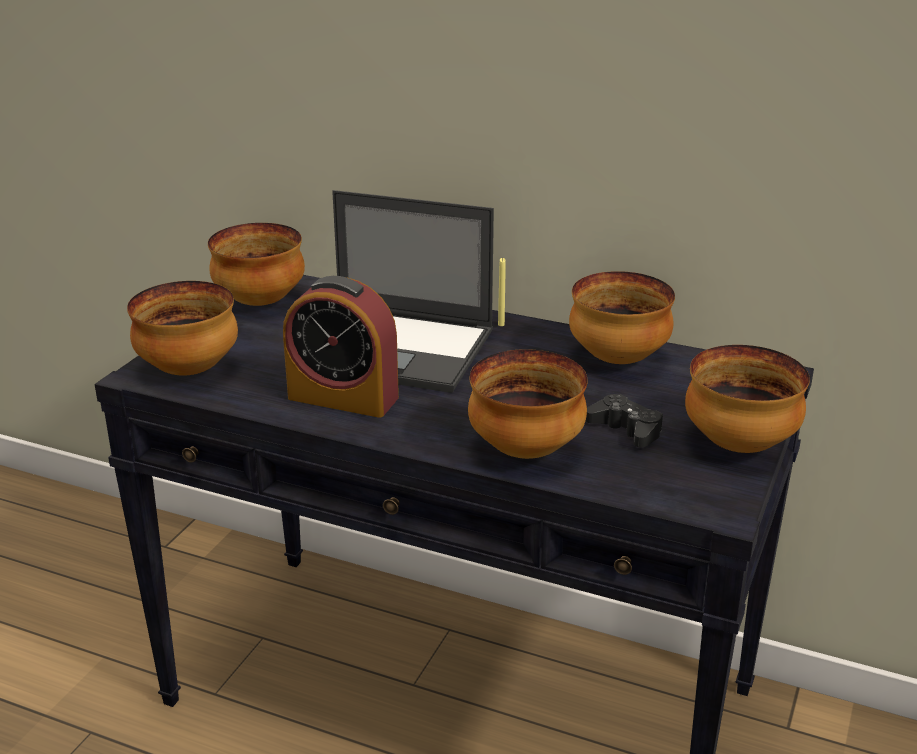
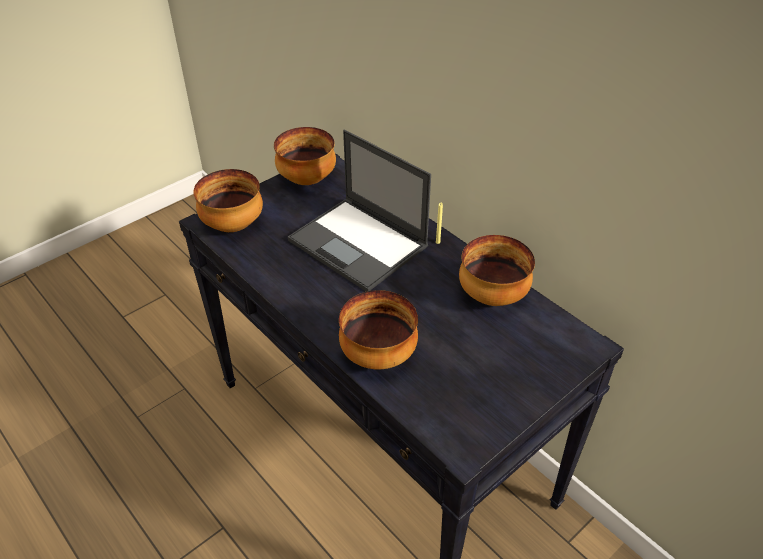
camera: 25 degrees right, 15 degrees up
alarm clock [283,276,399,418] -> none
black game controller [586,394,663,448] -> none
bowl [685,345,810,453] -> none

